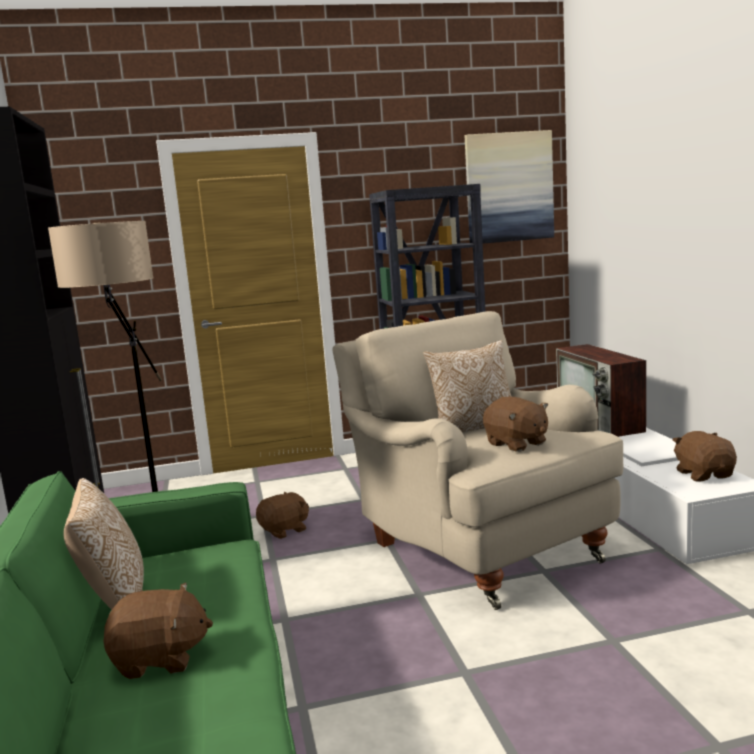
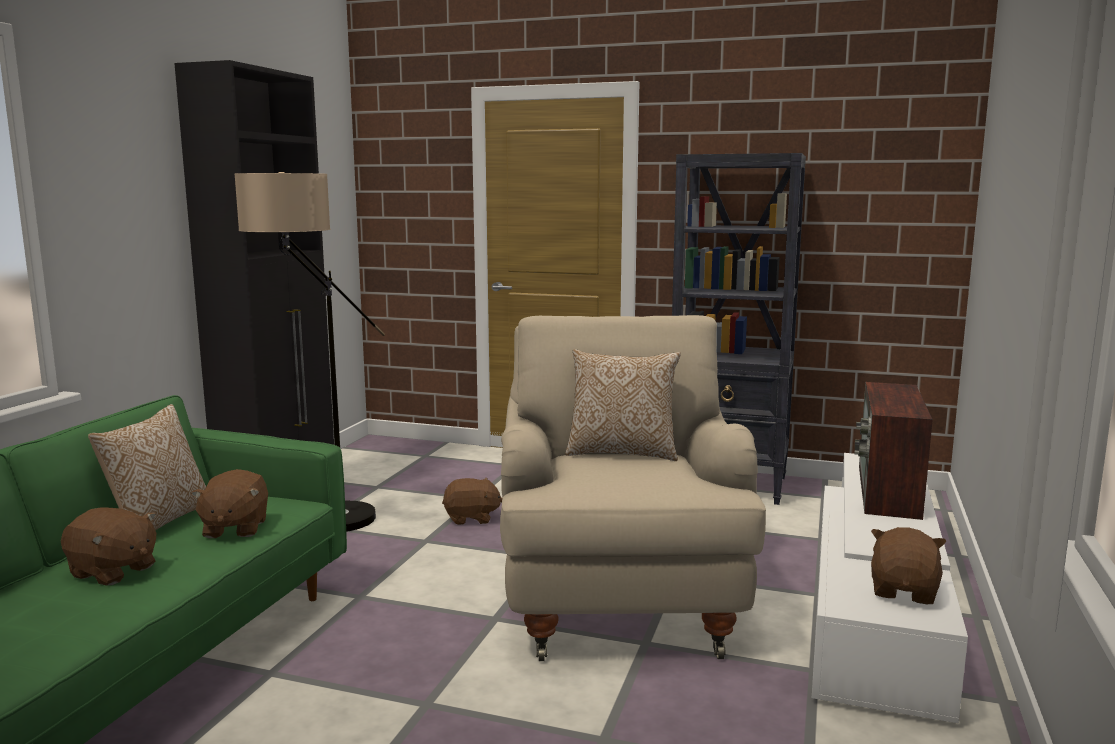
camera: 30 degrees right, 0 degrees up
picture [465,130,554,243] -> none
brown plush toy [483,397,548,452] -> brown plush toy moved to [191,469,268,538]

